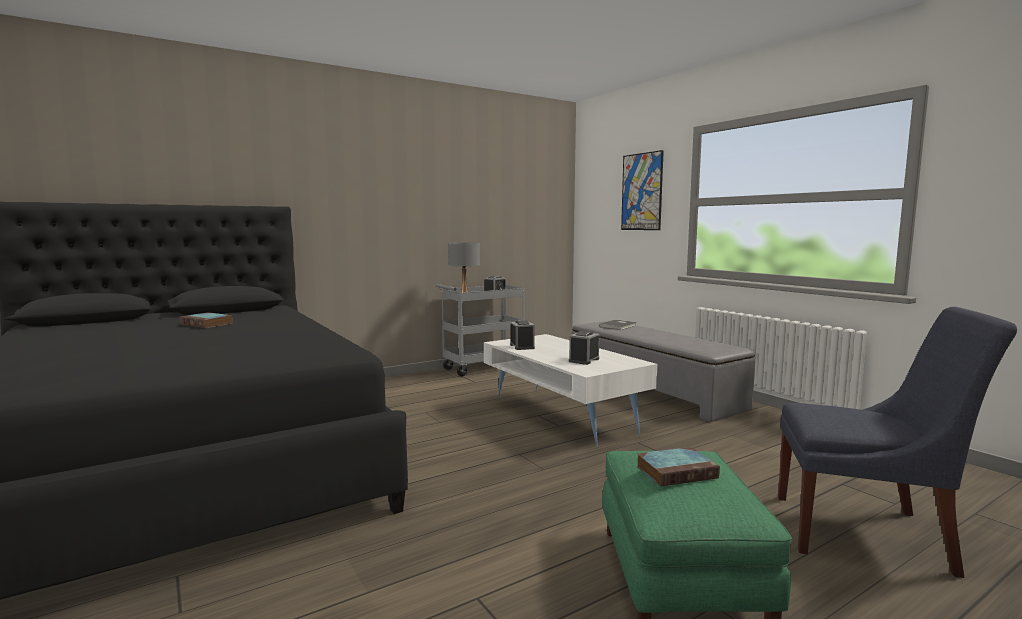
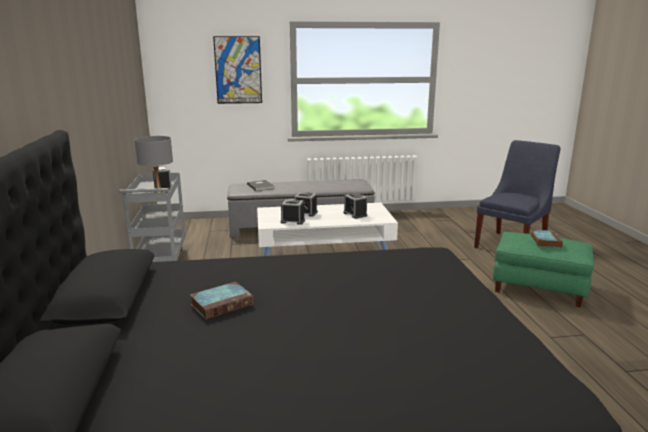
camera: 65 degrees left, 10 degrees up
none -> alarm clock [294,192,318,217]

